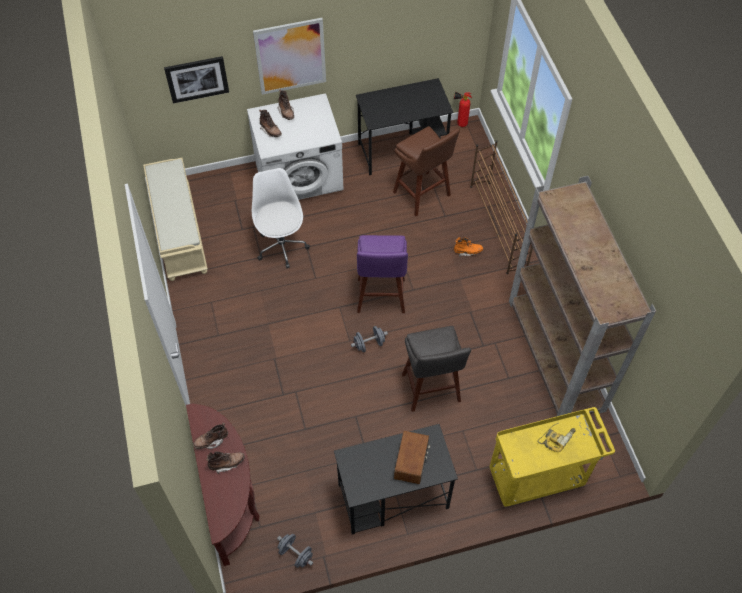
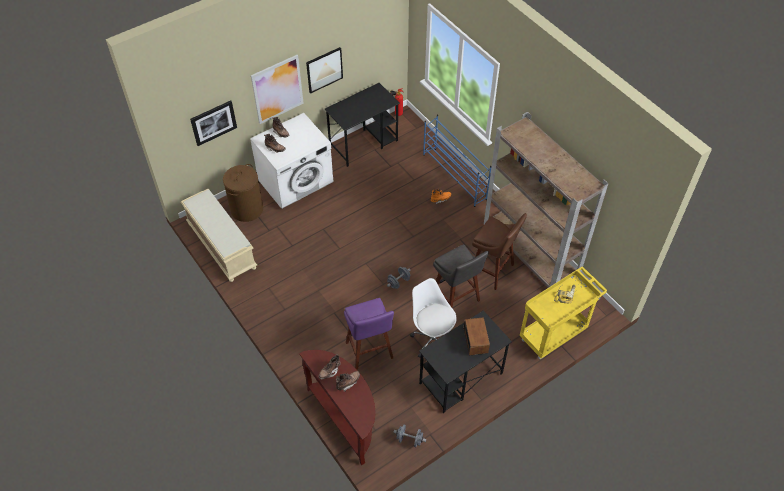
camera: 20 degrees left, 5 degrees down
white office chair [252,168,310,268] -> white office chair moved to [410,278,457,358]
purple stool [357,235,408,313] -> purple stool moved to [344,298,394,370]
brown stool [393,126,460,216] -> brown stool moved to [472,213,527,290]
brown shoe rack [470,140,533,274] -> blue shoe rack [423,115,492,207]
none -> brown laundry basket [223,164,263,222]
none -> picture [306,47,343,94]

